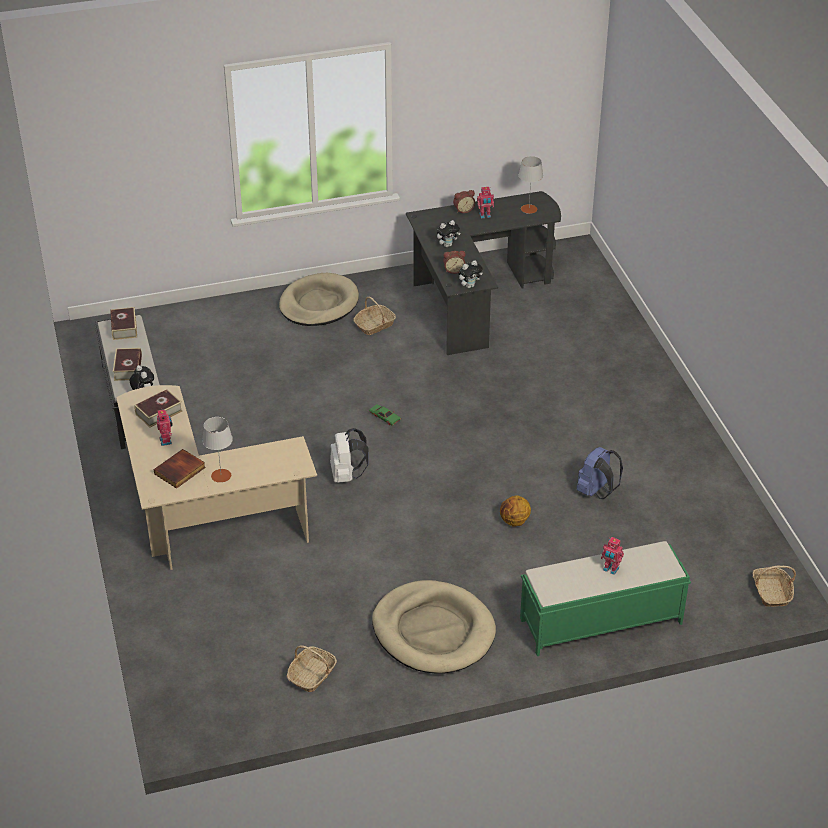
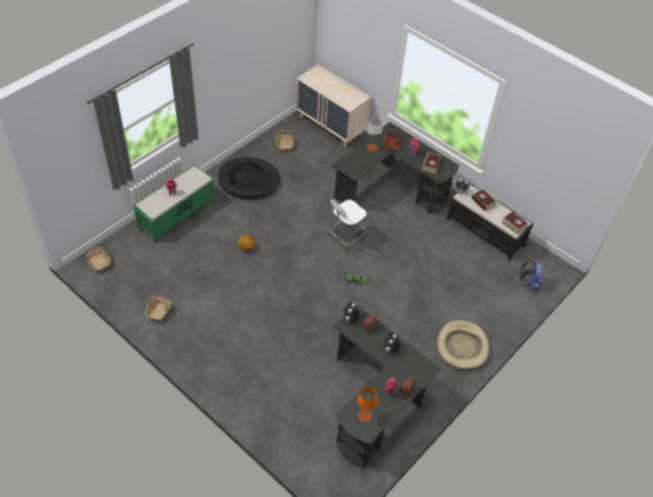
camera: 145 degrees right, 10 degrees up
beige desk [116,385,317,570] -> black desk [331,122,459,214]
white backpack [330,428,369,483] -> white stool [329,199,367,251]
basket [354,297,396,335] -> basket moved to [145,296,172,322]
beige dog bed [372,580,496,674] -> black dog bed [218,157,280,199]
grey table lamp [519,156,543,214] -> orange table lamp [357,387,378,422]
blue backpack [576,447,623,499] -> blue backpack moved to [520,260,543,291]
none -> beige dresser [296,64,372,147]

